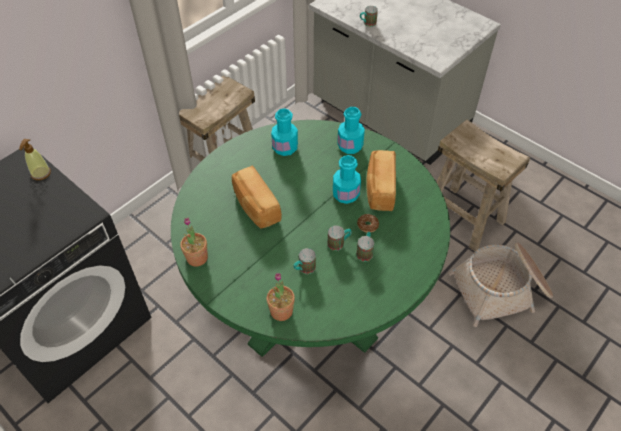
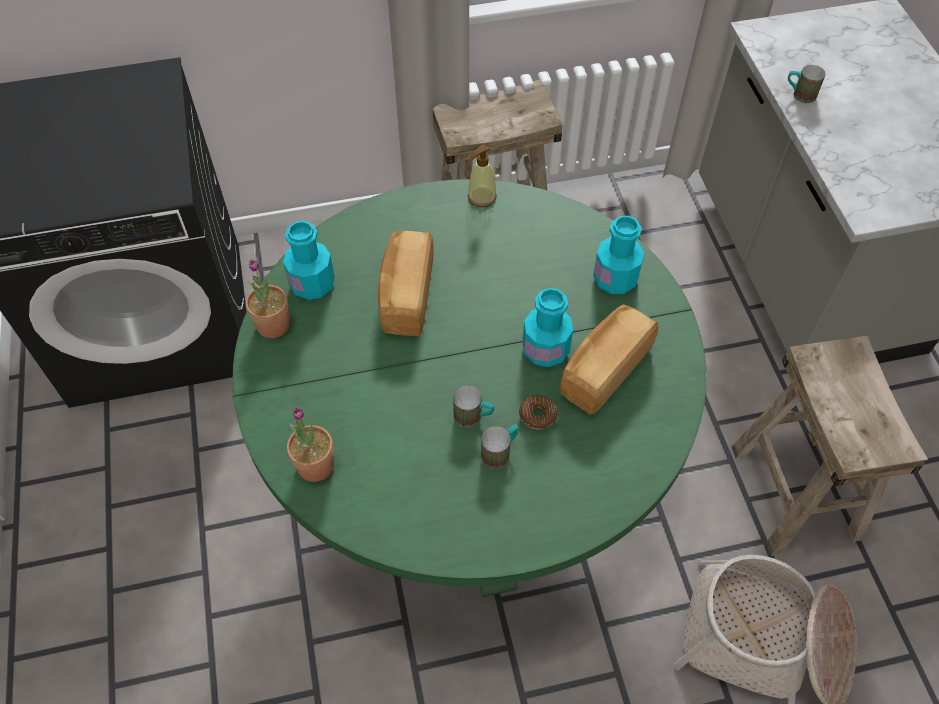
camera: 35 degrees right, 5 degrees up
soap dispenser [19,139,51,180] -> soap dispenser moved to [468,144,497,208]
turquoise bottle [271,108,298,156] -> turquoise bottle moved to [283,221,335,300]
mug [293,248,316,274] -> none

